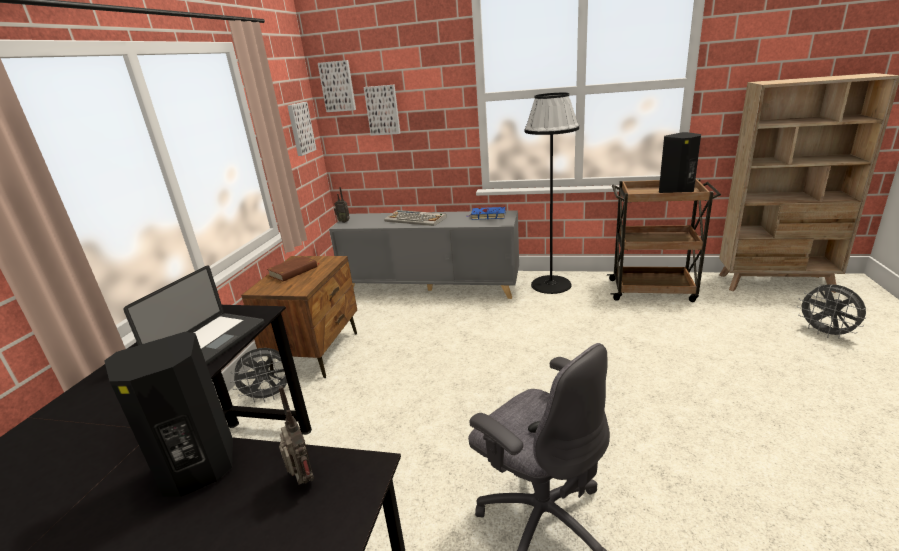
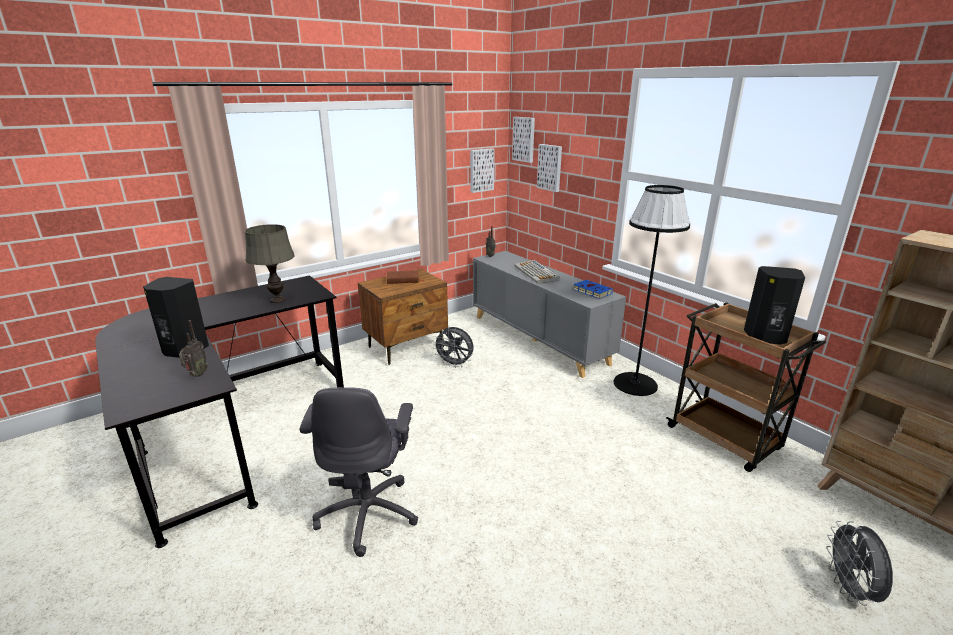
camera: 40 degrees right, 0 degrees up
laptop [123,265,264,365] -> grey table lamp [245,224,294,303]
grey fan [230,348,288,403] -> grey fan moved to [433,327,473,368]

